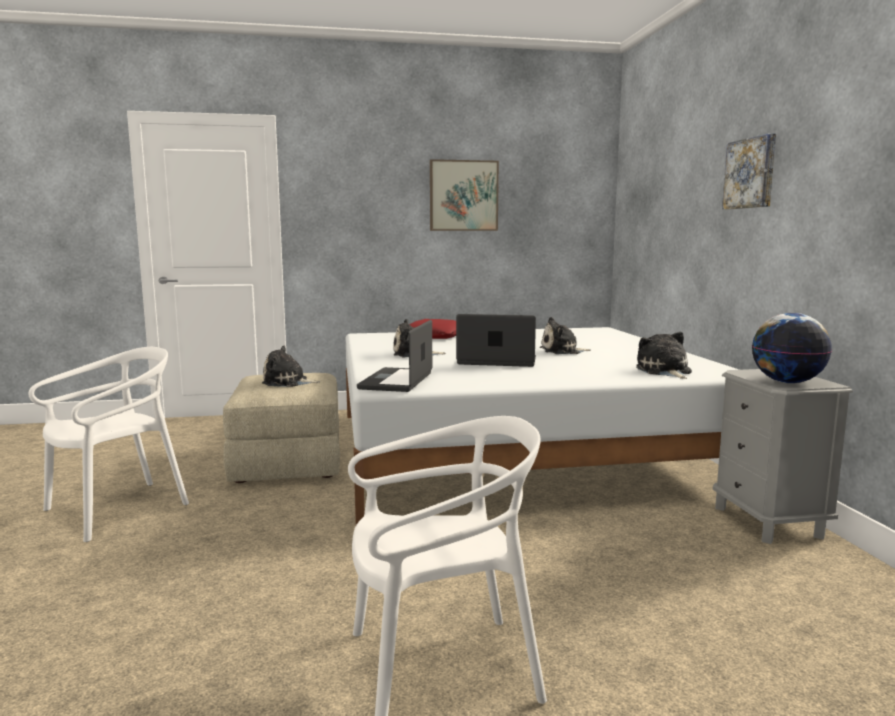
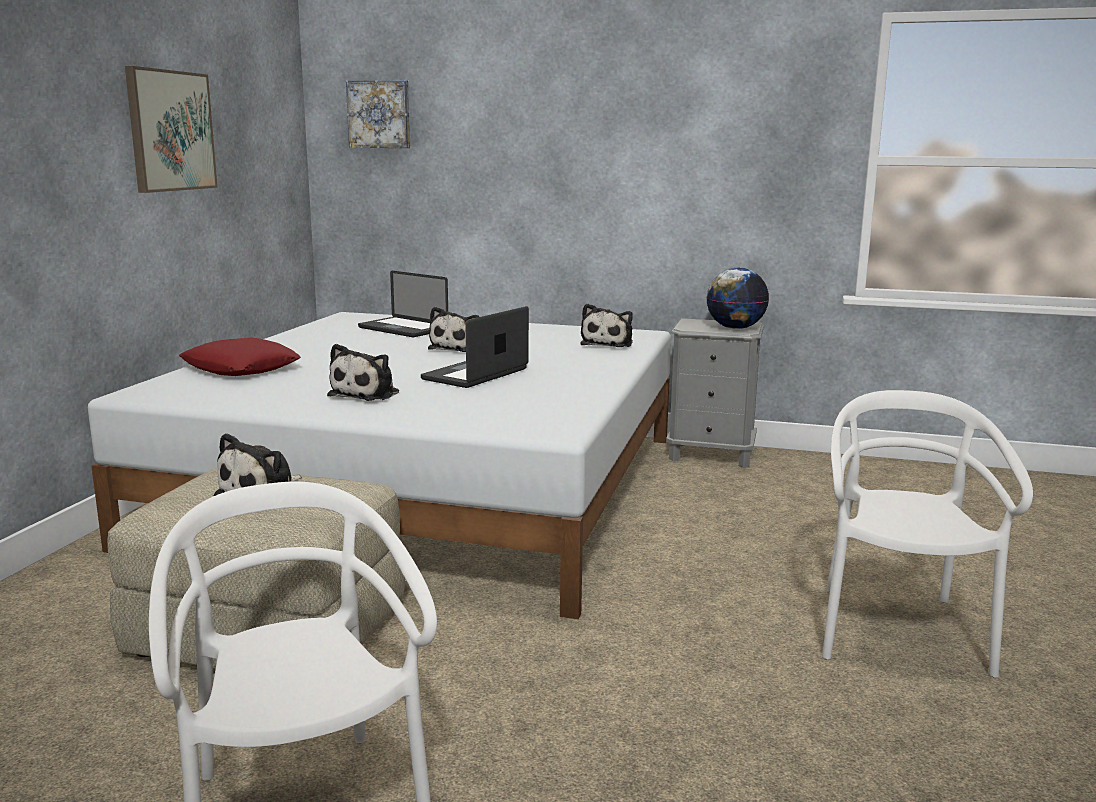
camera: 65 degrees left, 5 degrees up
laptop [357,320,432,392] -> laptop moved to [358,271,448,337]
plush toy [636,332,692,379] -> plush toy turned 90 degrees counterclockwise [580,304,633,347]
picture [722,133,776,210] -> picture moved to [346,80,410,148]

